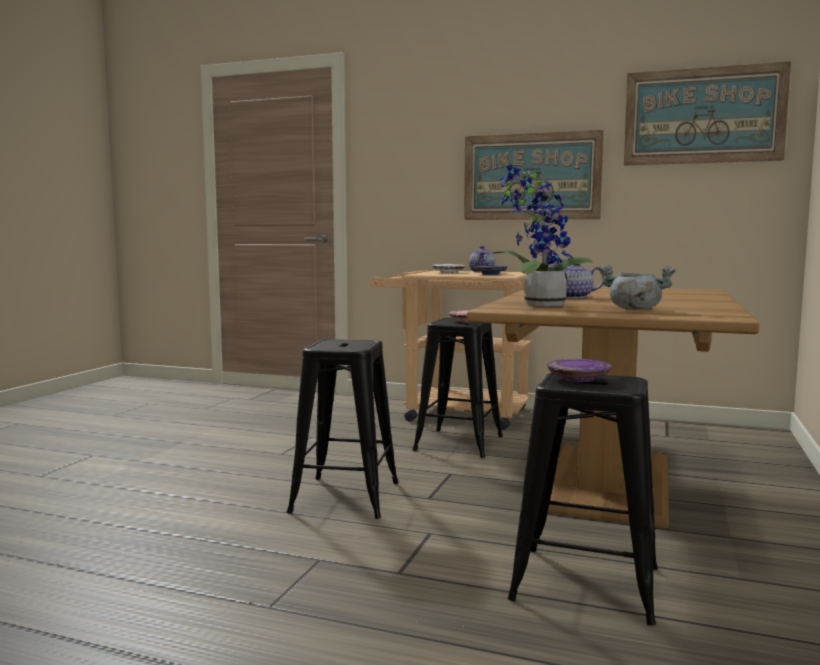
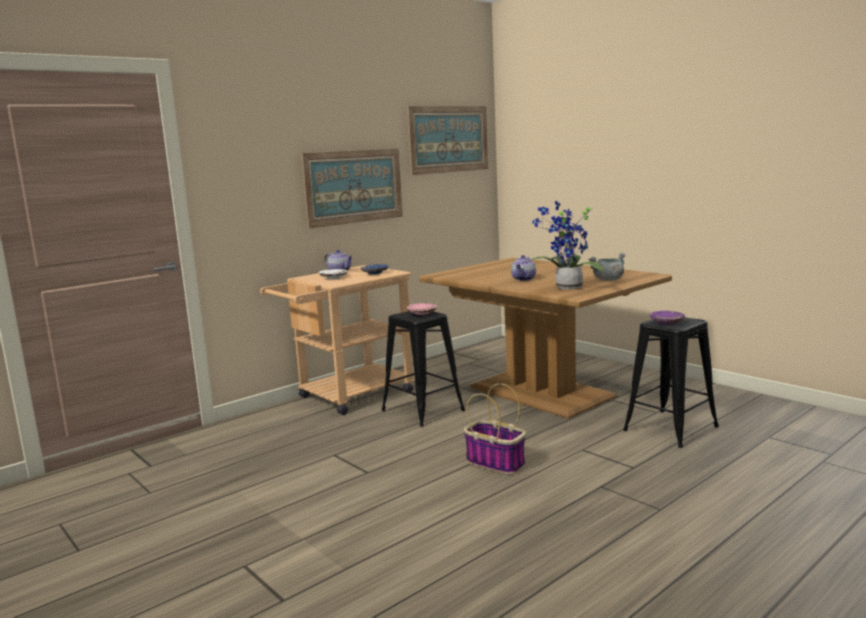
camera: 60 degrees left, 5 degrees up
black stool [287,339,399,519] -> basket [464,383,526,475]

